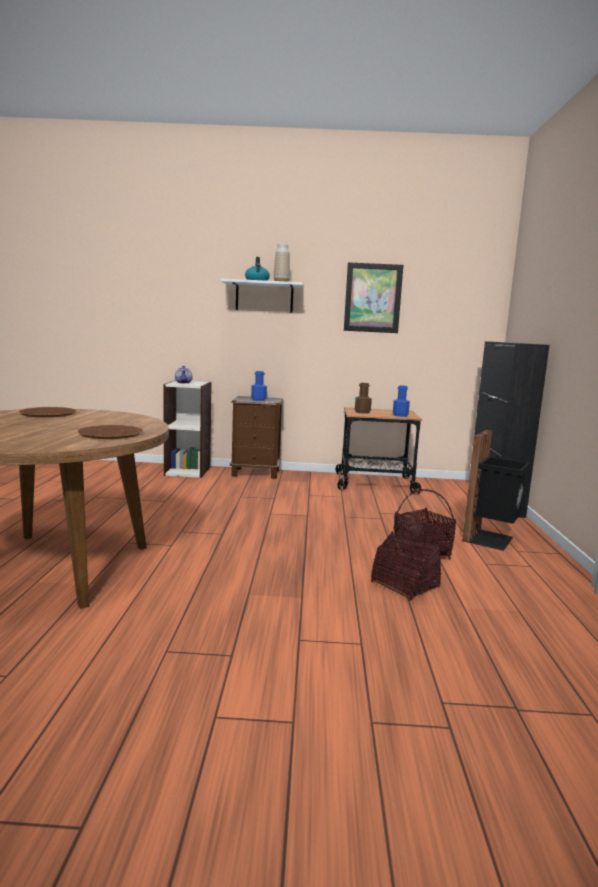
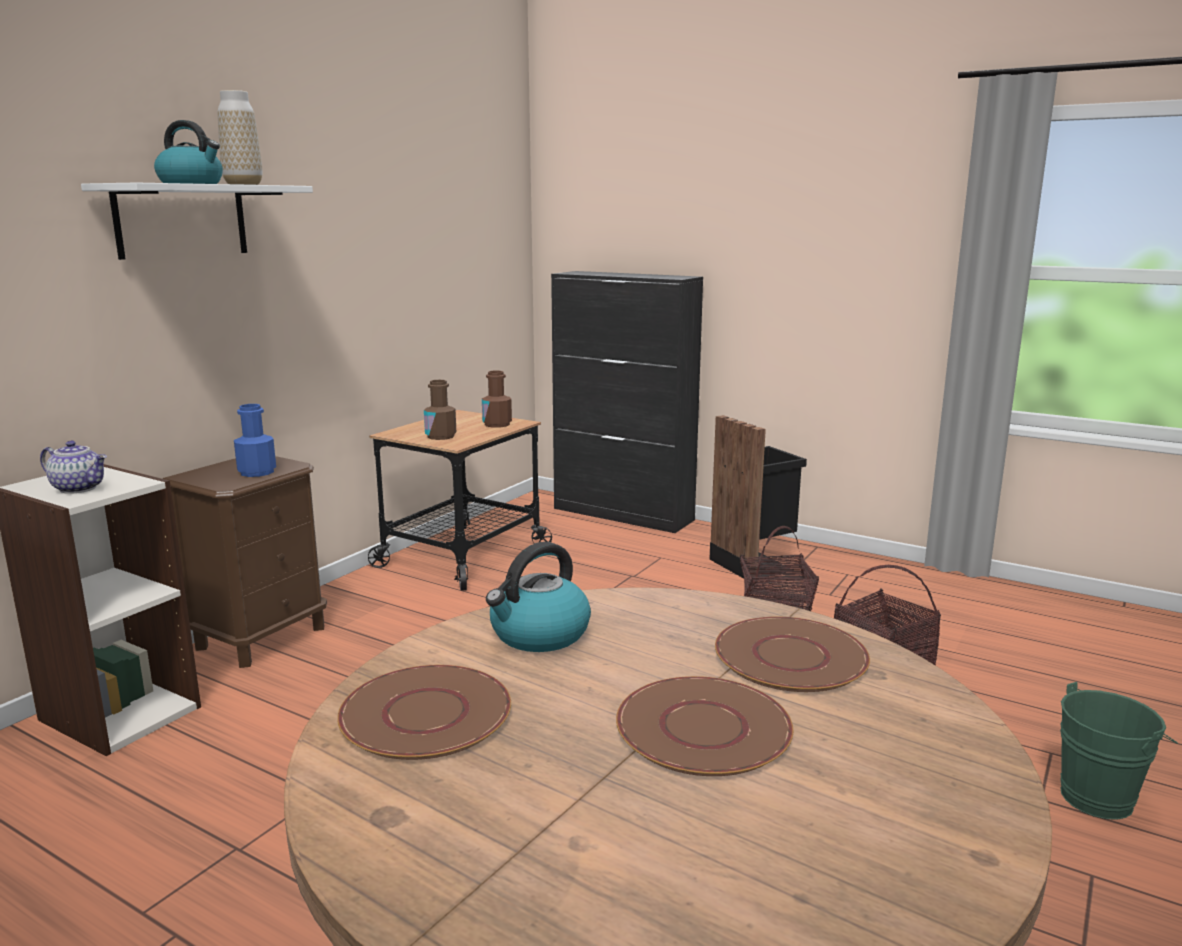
camera: 60 degrees left, 5 degrees up
picture [344,262,403,333] -> none
blue bottle [393,385,410,417] -> brown bottle [482,370,512,428]
none -> kettle [486,542,591,652]
none -> brown plate [616,676,793,776]
none -> green bucket [1060,682,1178,820]

